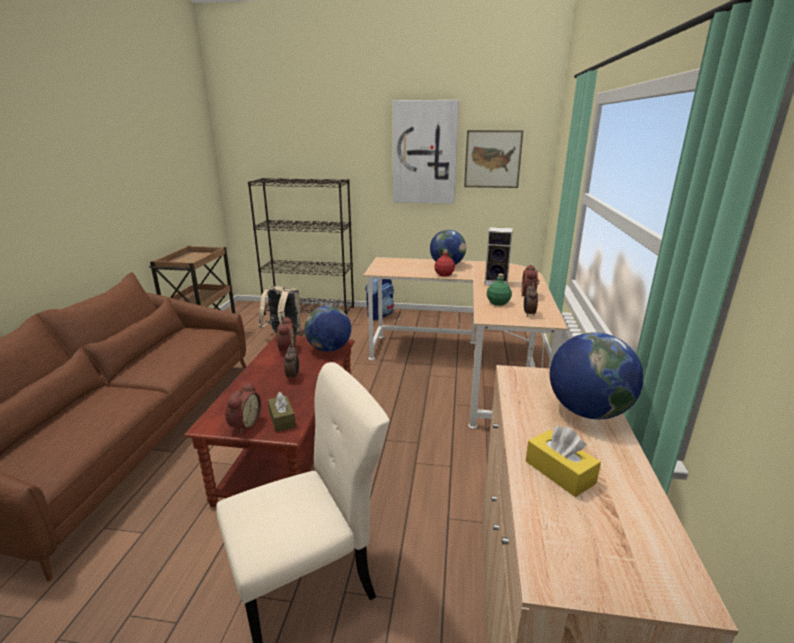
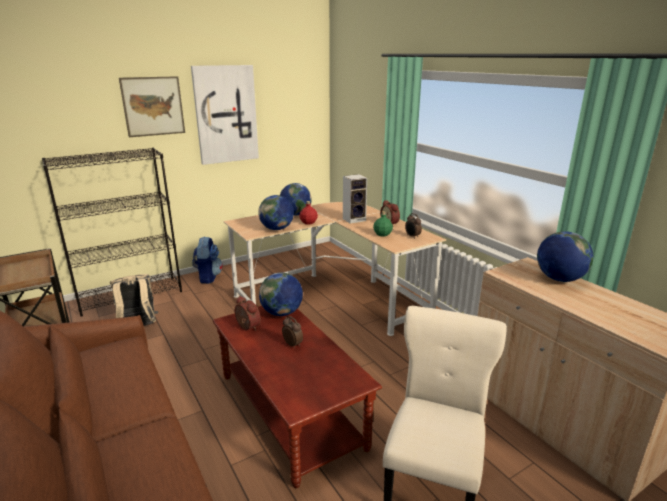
camera: 40 degrees left, 0 degrees up
alarm clock [226,381,261,434] -> none
brown tissue box [268,392,296,432] -> none
picture [464,130,523,188] -> picture moved to [119,76,185,137]
yellow tissue box [526,426,601,497] -> none
none -> globe [258,195,294,230]

